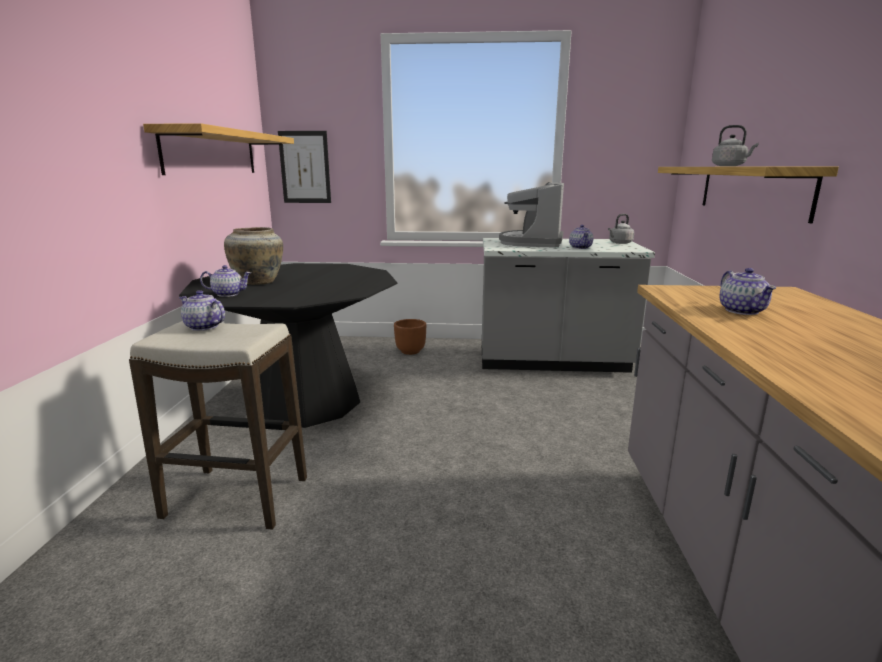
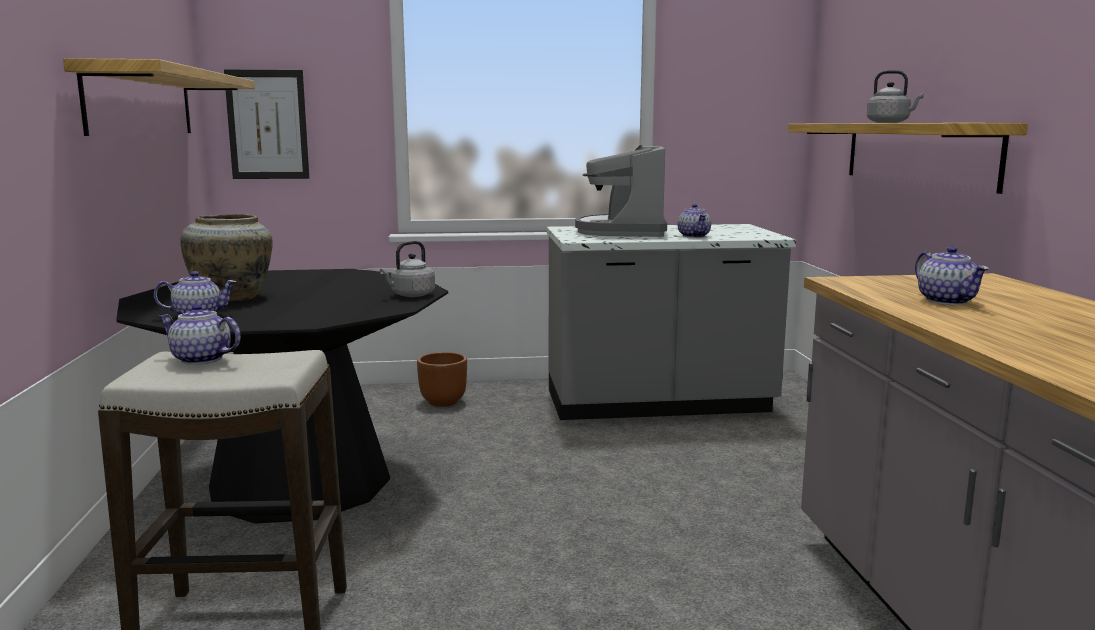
camera: 10 degrees left, 5 degrees down
grey kettle [608,214,634,244] -> grey kettle moved to [380,241,435,297]

